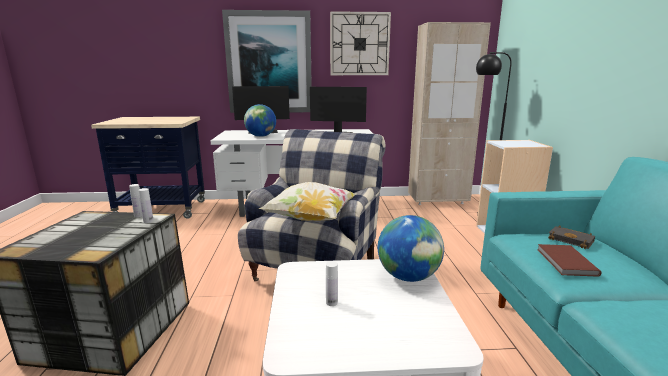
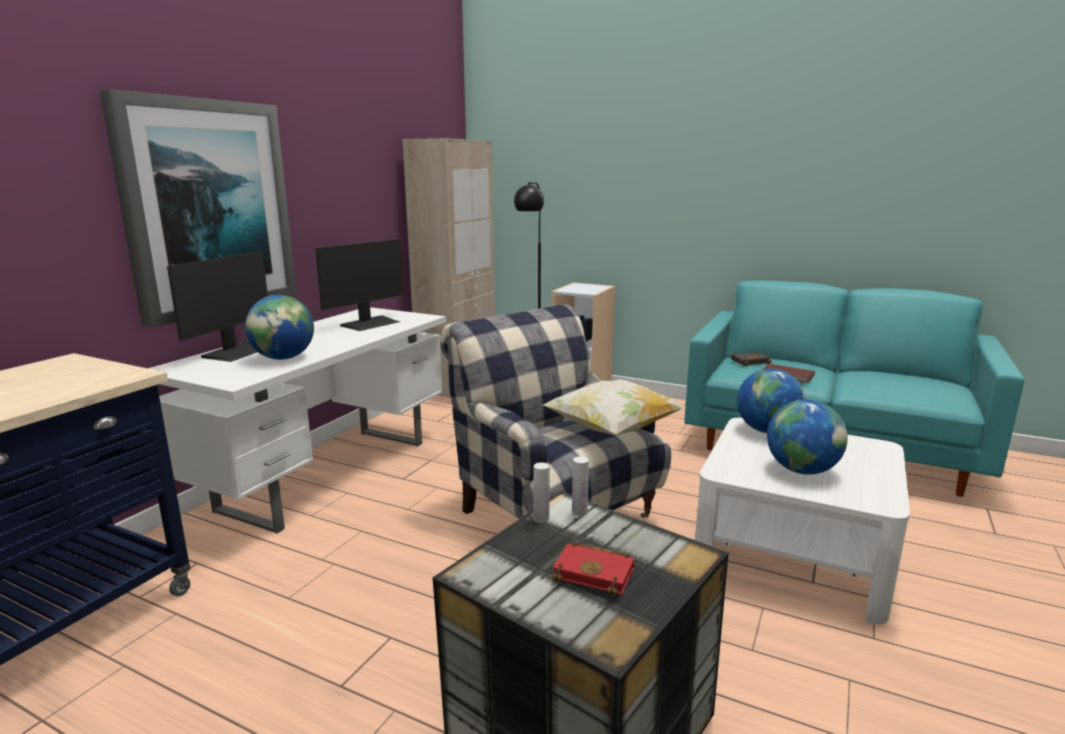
camera: 60 degrees left, 0 degrees up
white bottle [326,261,338,306] -> globe [767,399,848,475]
wall clock [330,11,391,75] -> none
none -> red book [552,542,634,596]

